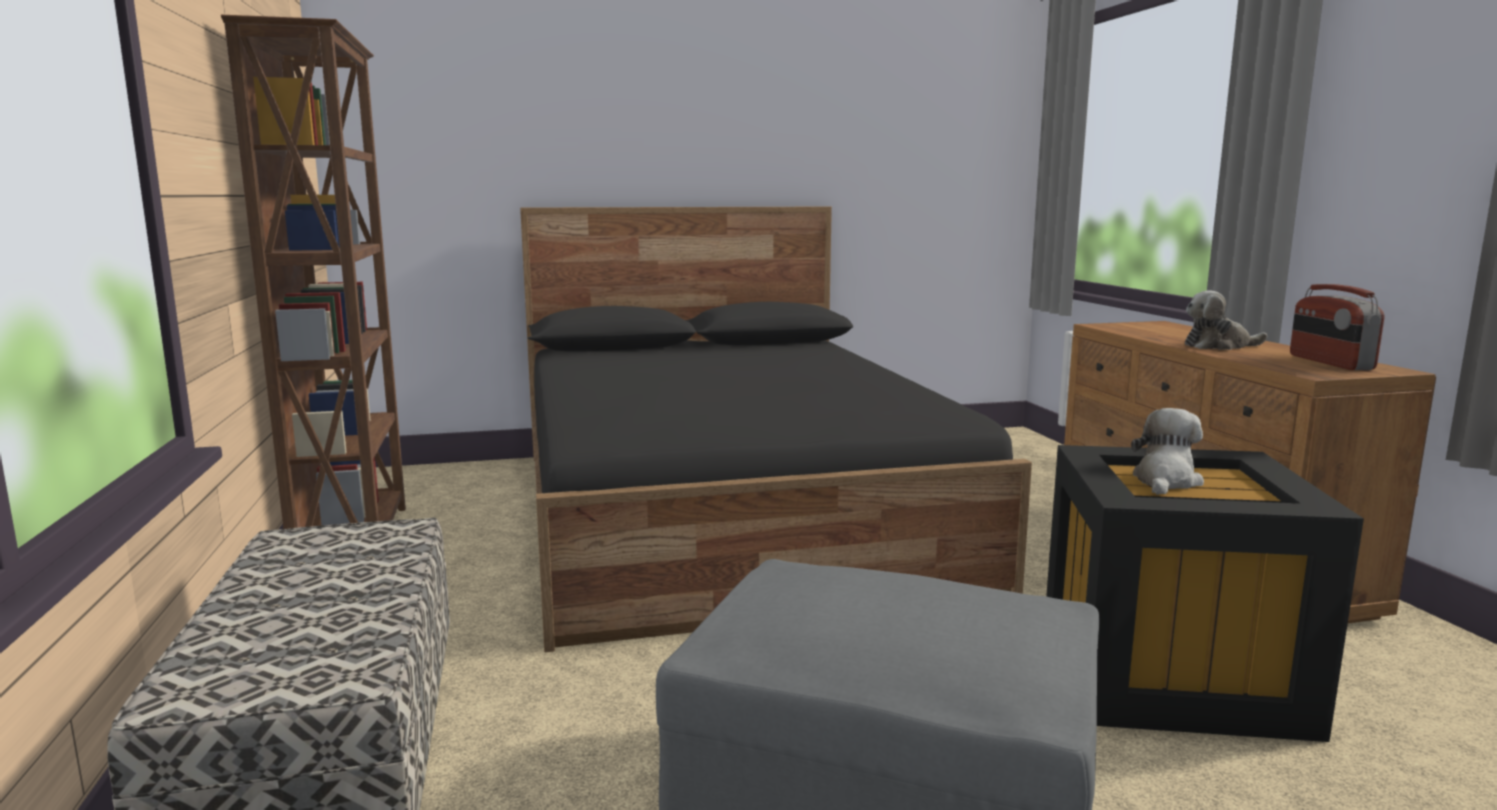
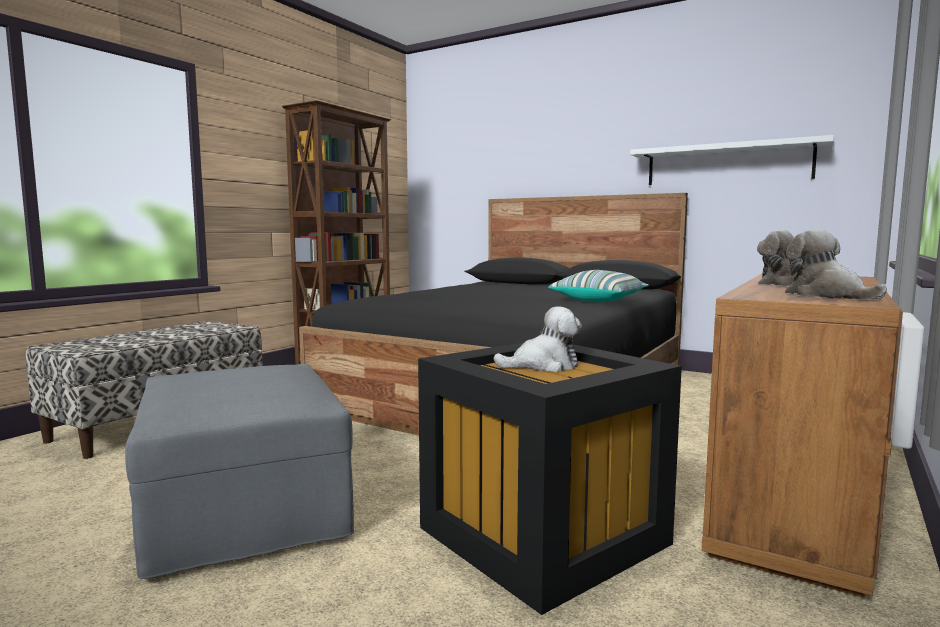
camera: 45 degrees right, 5 degrees down
radio [1290,284,1385,370] -> plush toy [785,229,887,300]
none -> pillow [548,270,649,302]
none -> white shelf [630,135,834,185]

